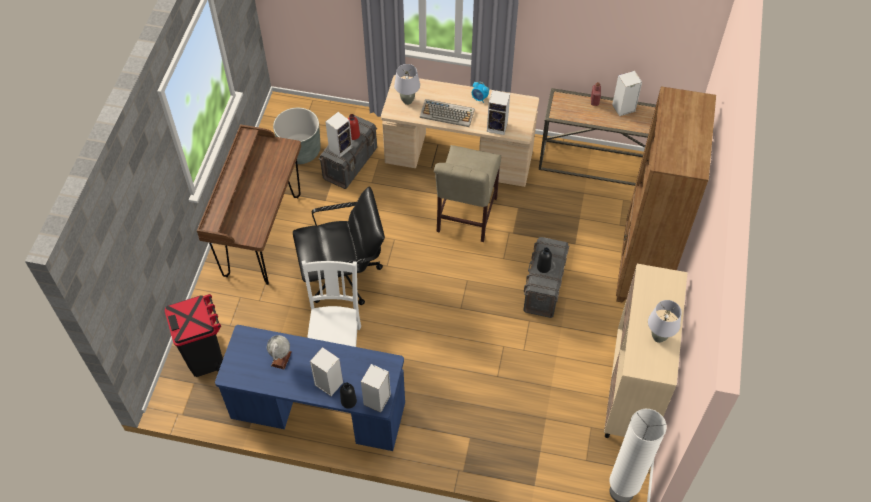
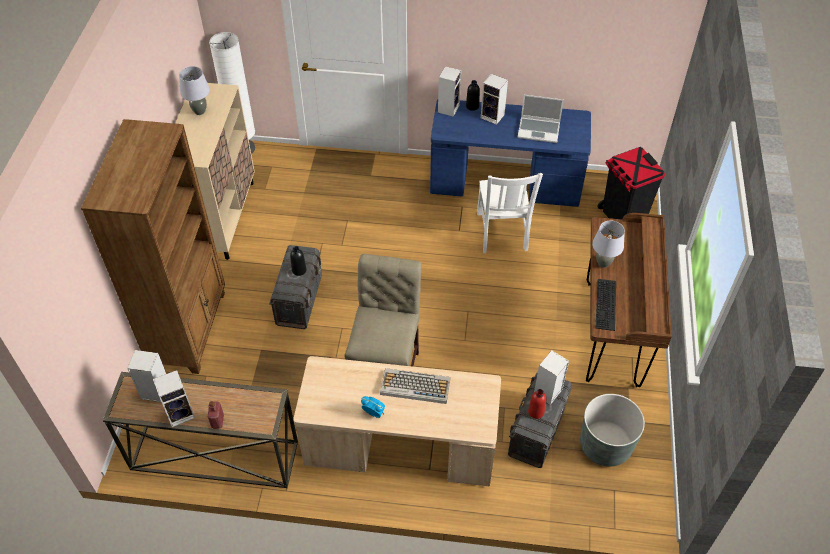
camera: 175 degrees right, 5 degrees down
globe [267,335,292,369] -> laptop [517,95,564,143]
black office chair [293,187,385,305] -> none
grey table lamp [394,64,420,105] -> grey table lamp moved to [592,220,625,268]
speaker [487,90,510,135] -> speaker moved to [127,350,166,402]
none -> keyboard [596,279,616,331]

